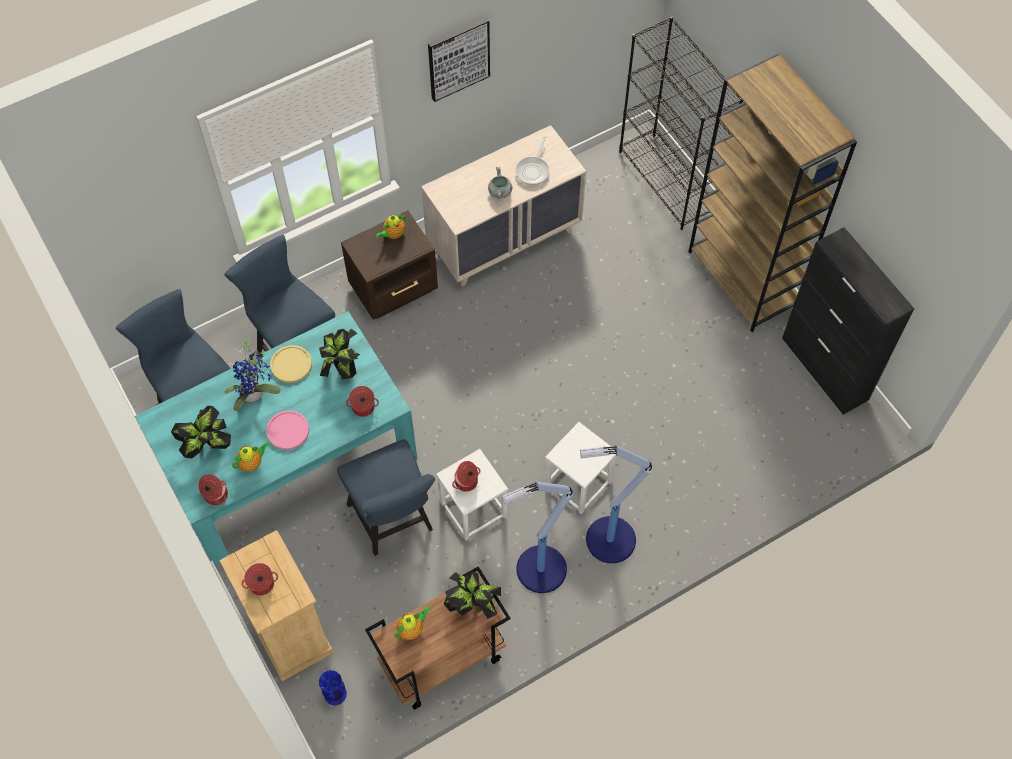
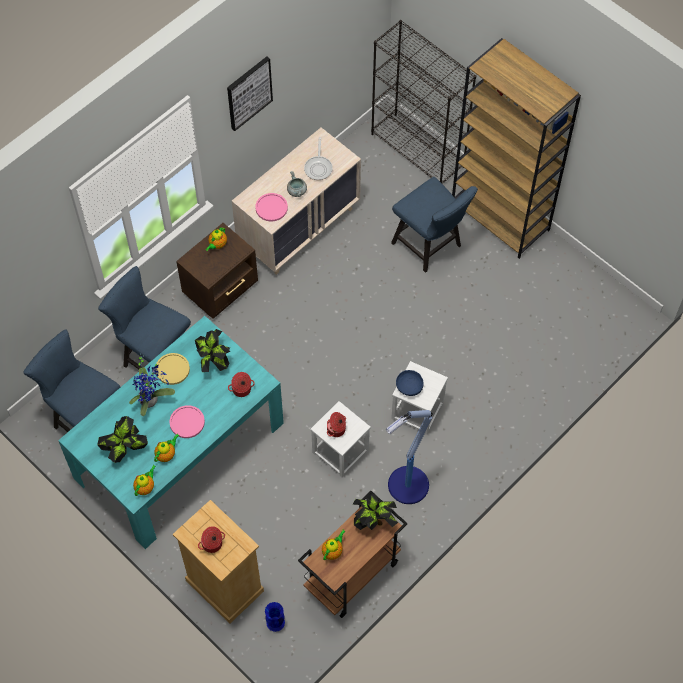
camera: 15 degrees left, 0 degrees up
cooking pot [198,474,228,505] -> teapot [133,465,156,496]
blue chair [337,439,435,556] -> blue chair moved to [391,177,478,273]
floor lamp [580,445,652,563] -> none
black cabinet [782,227,914,415] -> none
none -> pink plate [255,193,288,222]
none -> blue bowl [396,370,424,396]

